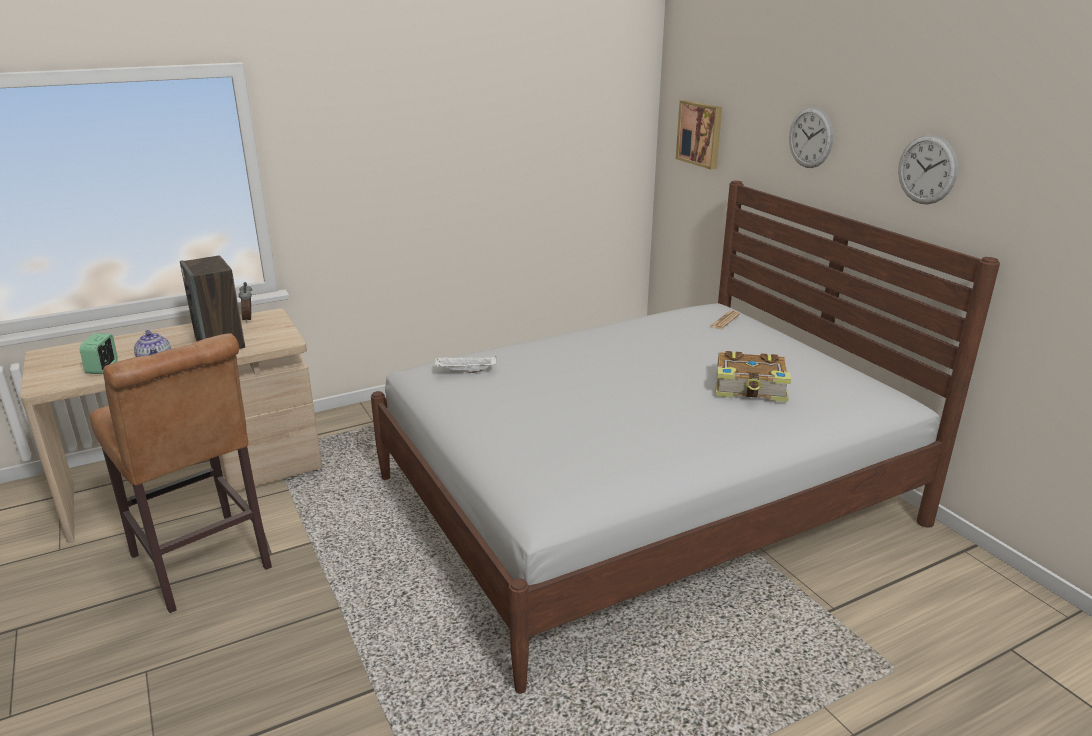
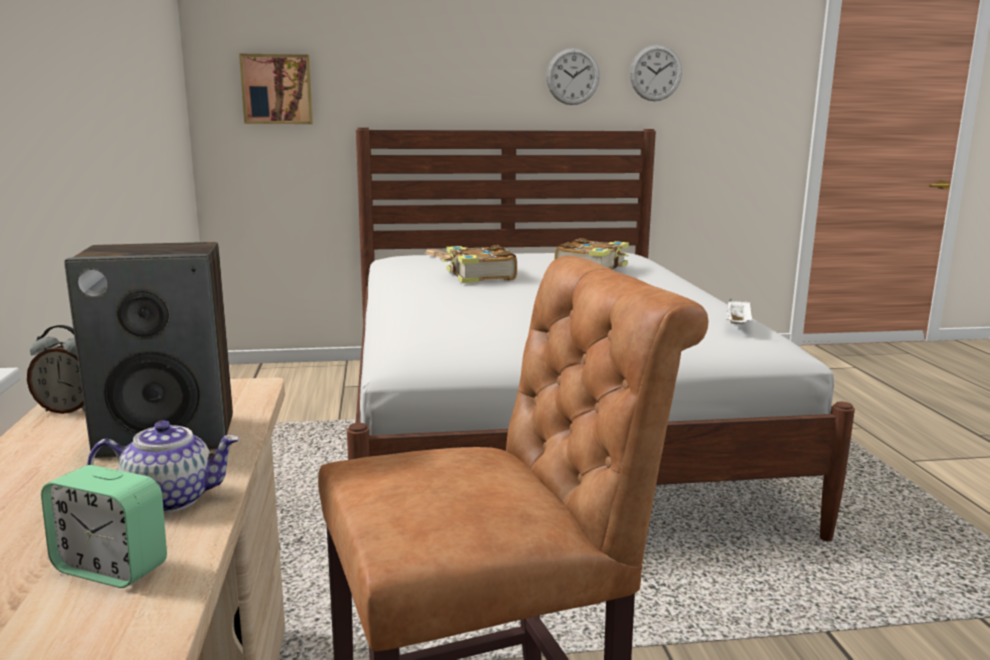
camera: 70 degrees left, 10 degrees down
white tray [435,356,496,373] -> white tray moved to [726,299,753,324]
wall clock [789,107,833,168] -> wall clock moved to [630,45,682,101]
none -> book [441,245,517,283]

